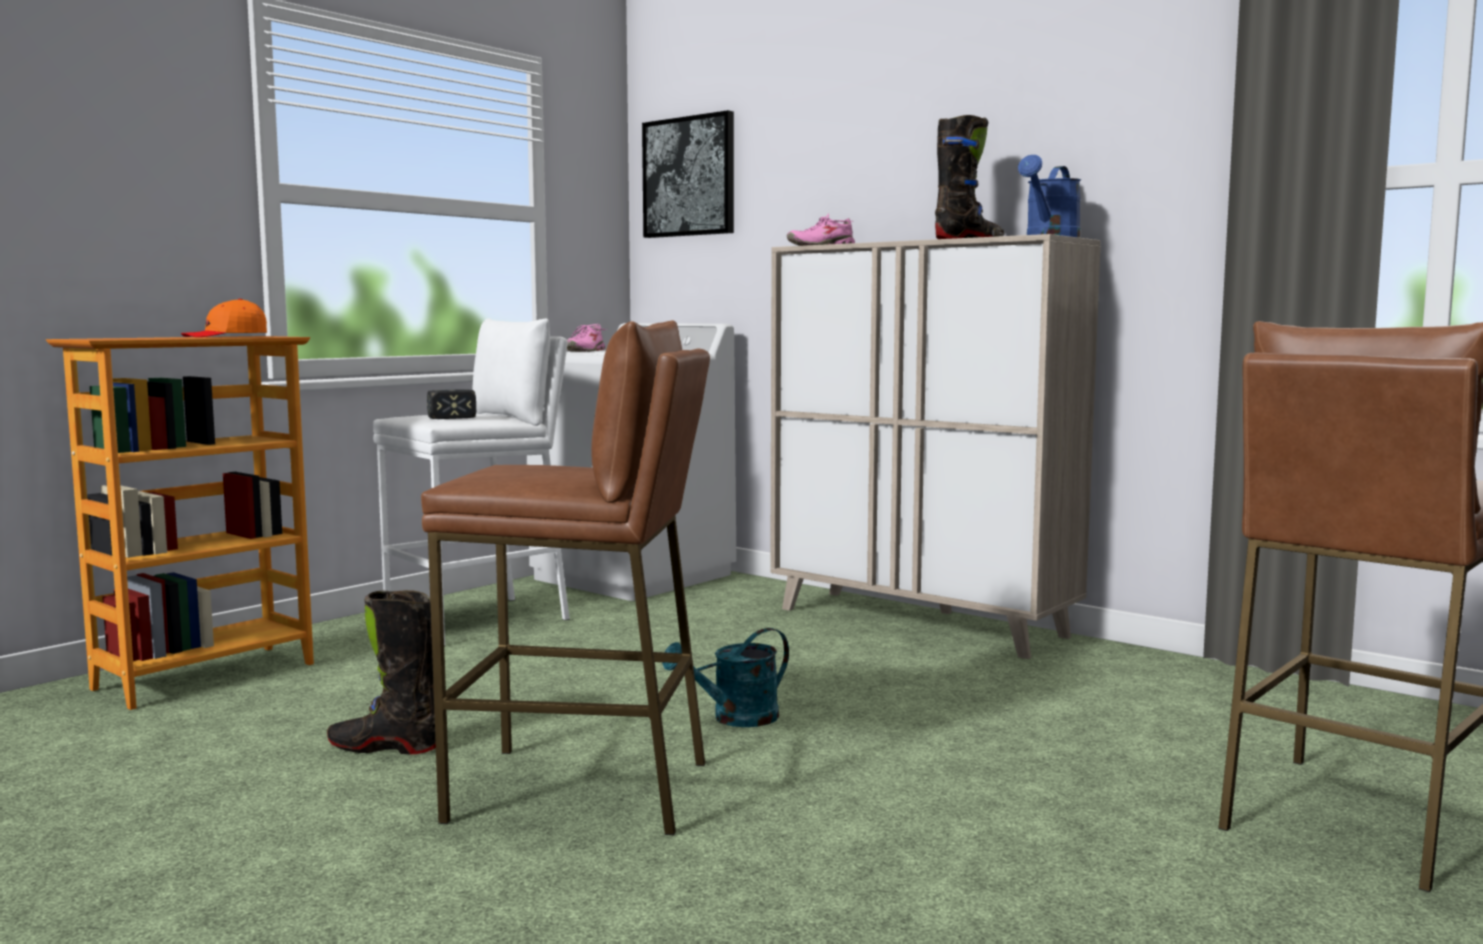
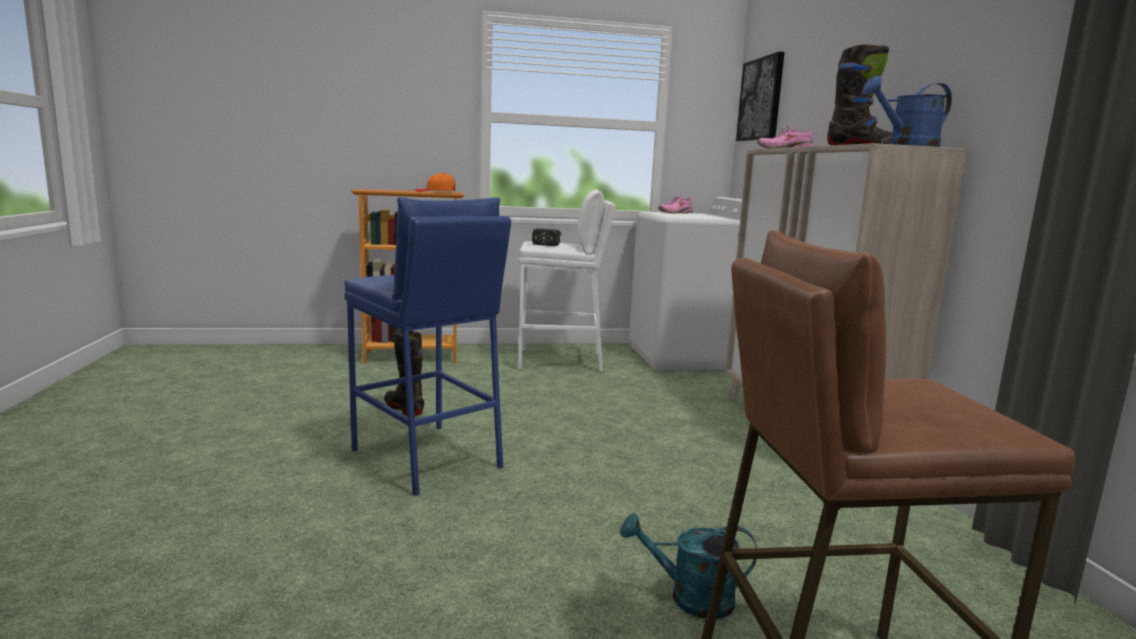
camera: 40 degrees right, 5 degrees up
brown stool [421,320,710,835] -> blue stool [344,197,511,496]
turquoise watering can [662,628,789,727] -> turquoise watering can moved to [620,513,757,619]

